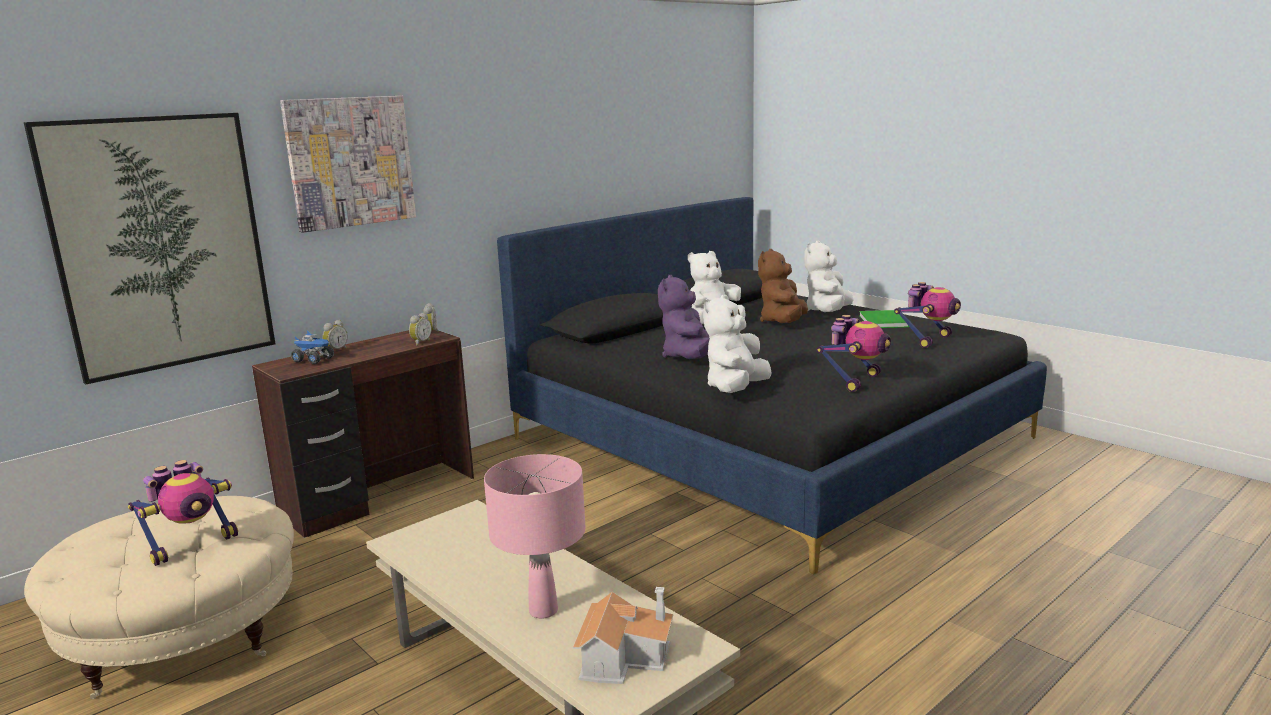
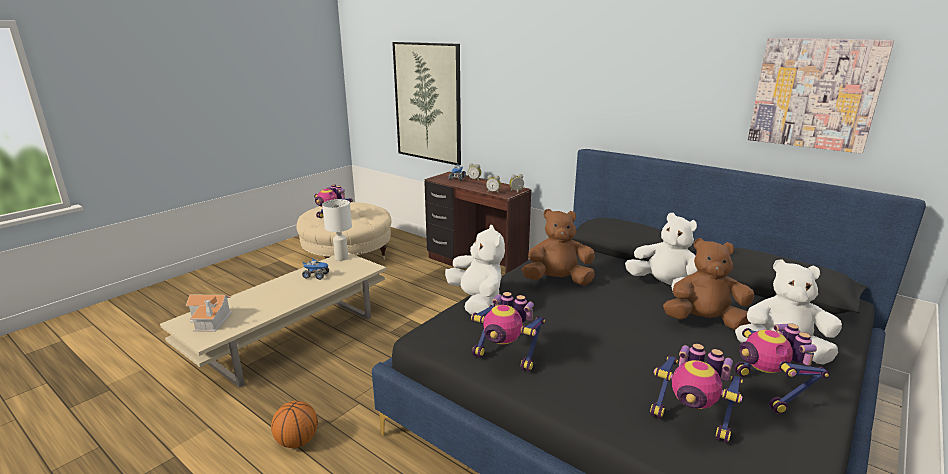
camera: 80 degrees right, 5 degrees up
picture [280,96,416,233] -> picture moved to [748,38,894,154]
pink table lamp [484,454,586,618] -> none
purple plush toy [658,275,710,359] -> brown plush toy [522,209,595,285]
white plush toy [703,295,772,393] -> white plush toy turned 45 degrees clockwise [445,225,505,315]
green book [859,310,909,328] -> toy robot [734,323,830,414]
none -> basketball [271,401,318,448]
none -> toy truck [302,258,329,280]
none -> white table lamp [322,199,352,261]

